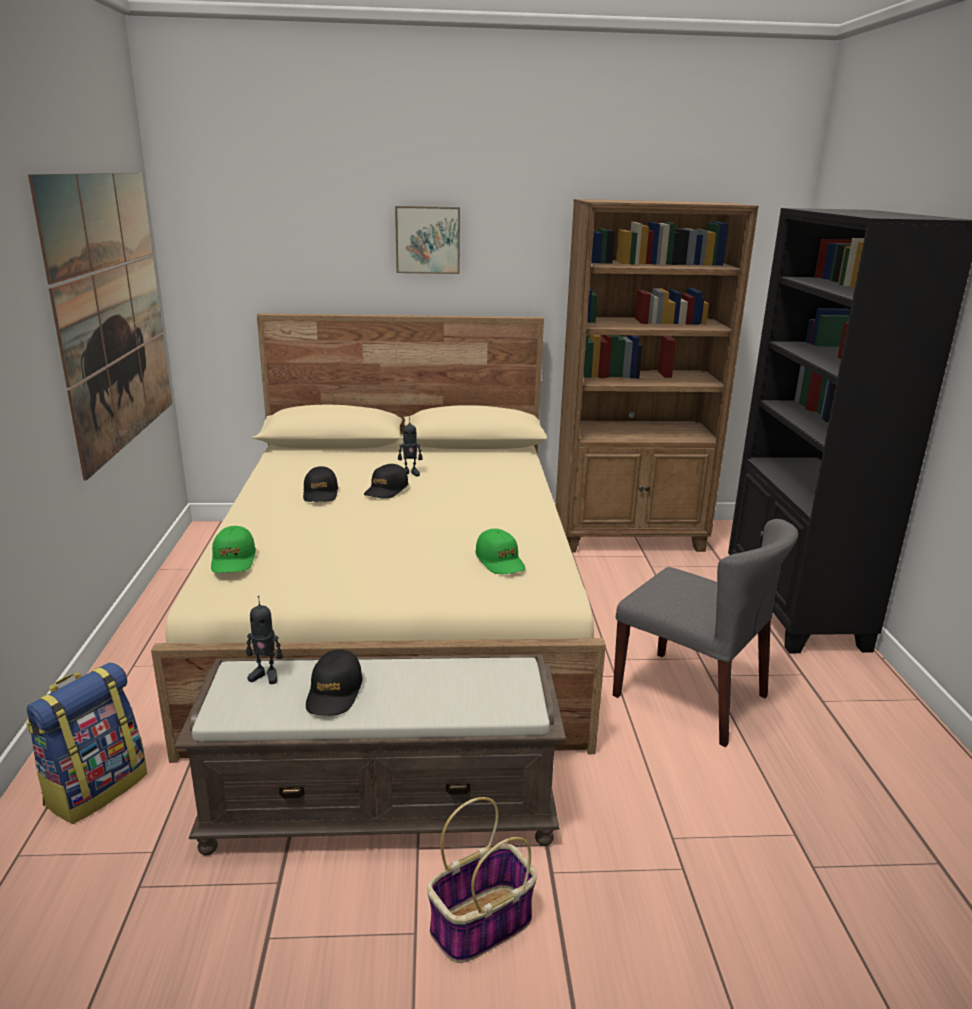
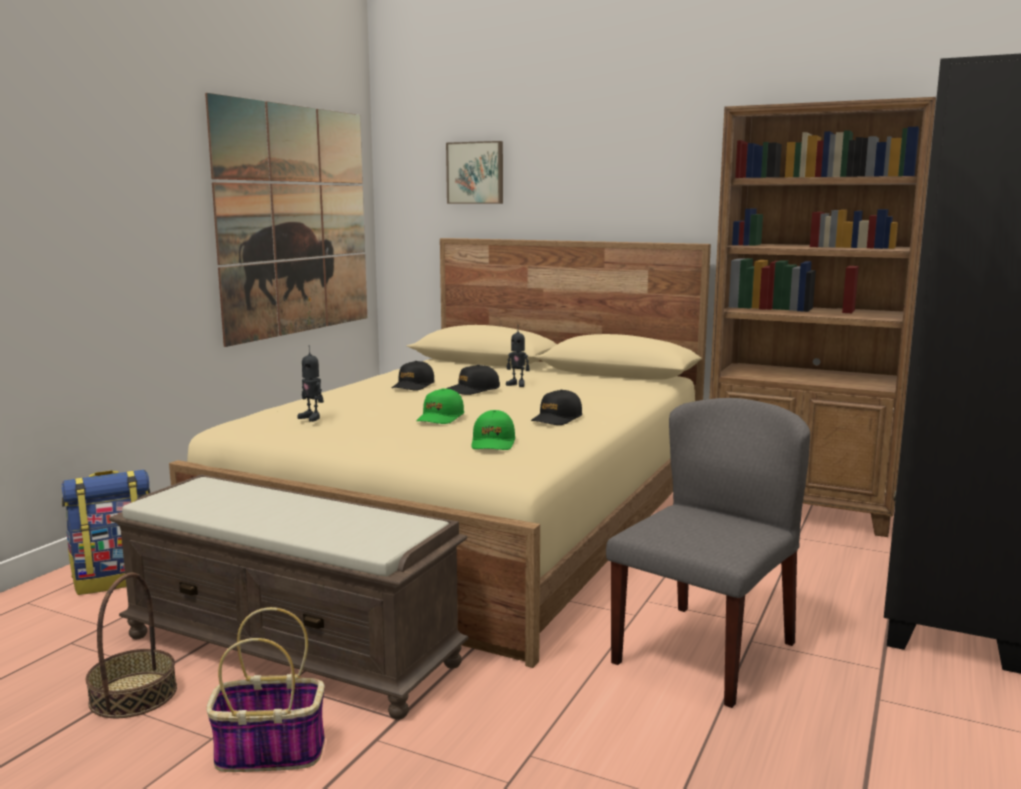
camera: 30 degrees right, 10 degrees down
green cap [211,526,256,573] -> green cap moved to [416,388,464,424]
toy robot [246,596,283,684] -> toy robot moved to [297,345,324,422]
black cap [306,649,362,716] -> black cap moved to [531,390,582,425]
picture [395,206,460,274] -> picture moved to [446,141,503,204]
grey chair [613,519,798,747] -> grey chair turned 120 degrees counterclockwise [606,398,810,708]
none -> basket [86,573,177,719]

